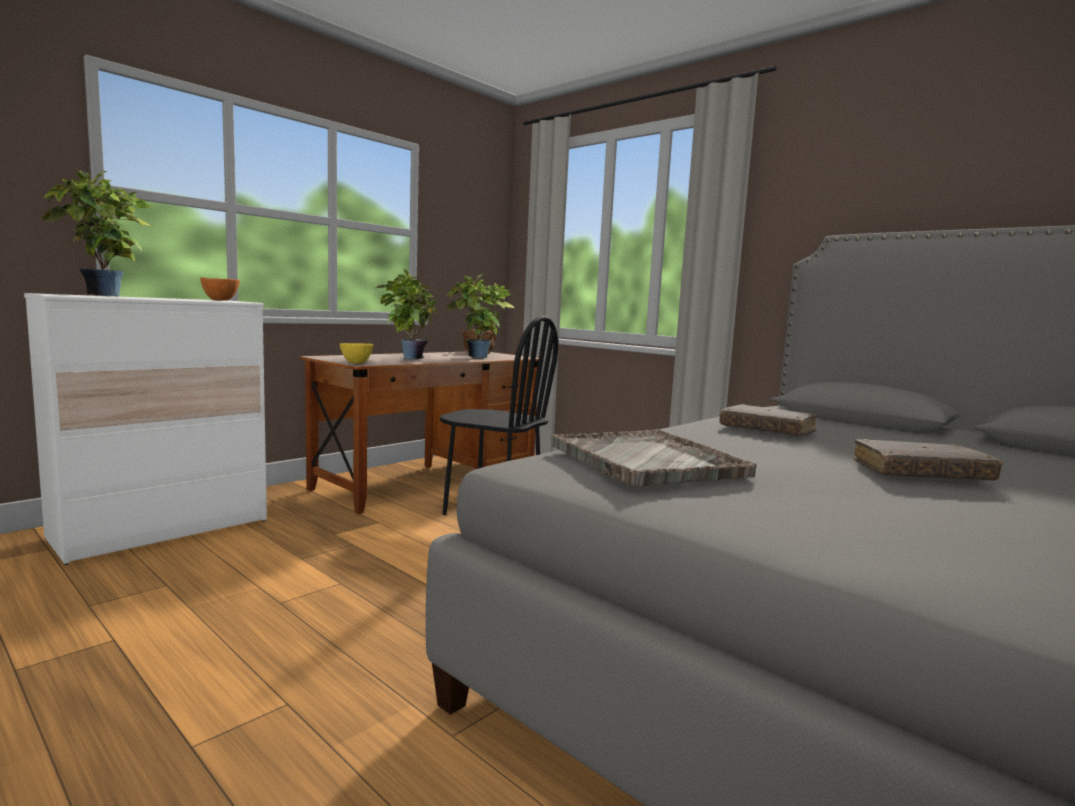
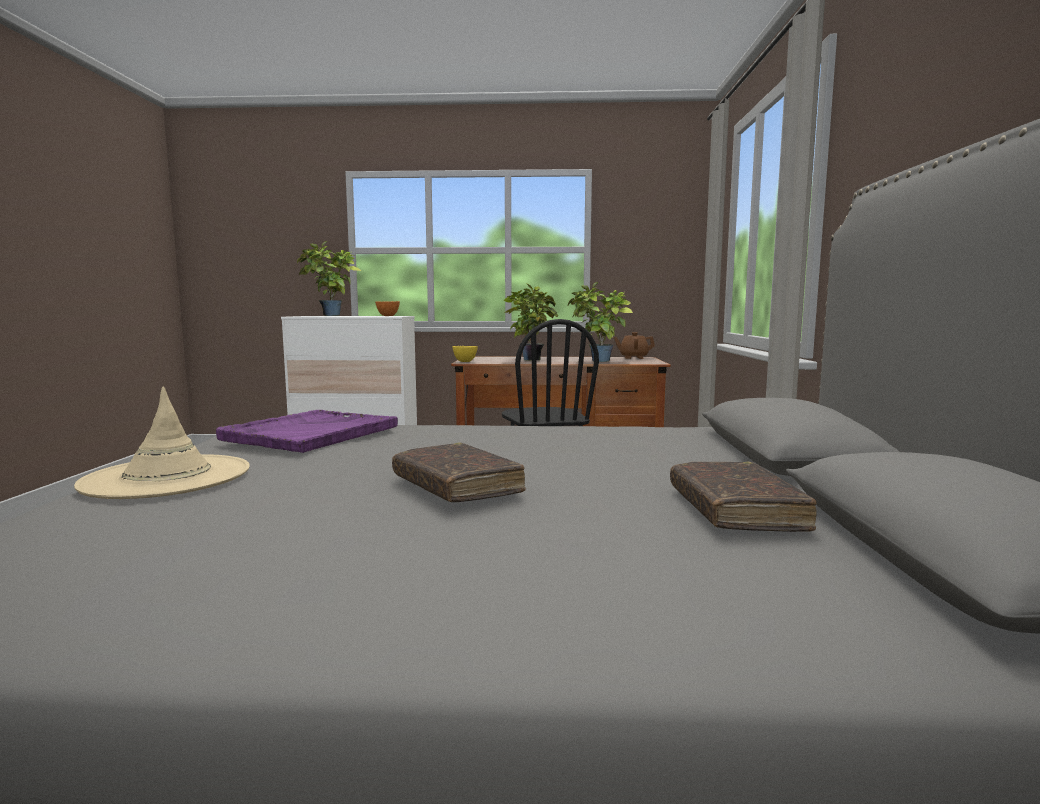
camera: 50 degrees right, 0 degrees up
grey tray [551,429,756,487] -> purple tray [216,410,398,453]
brown book [719,404,818,436] -> brown book moved to [670,462,817,532]
none -> beige hat [74,386,250,499]

